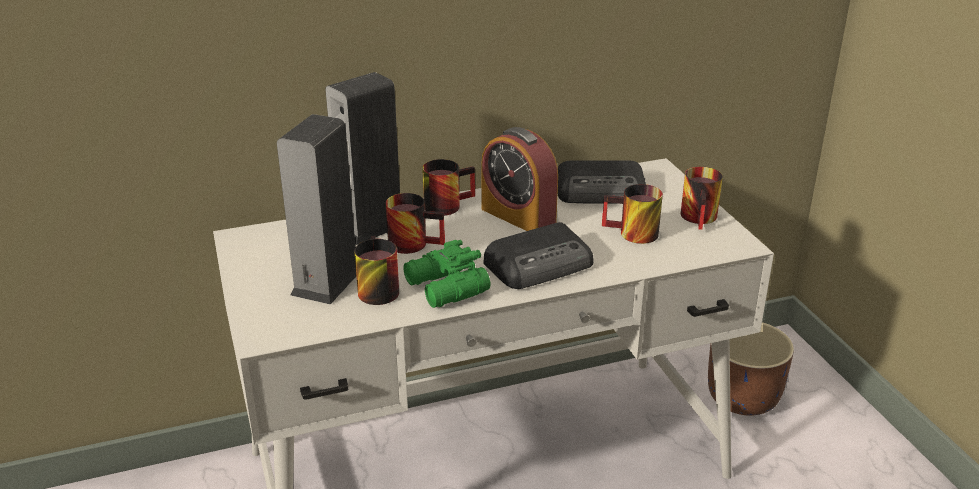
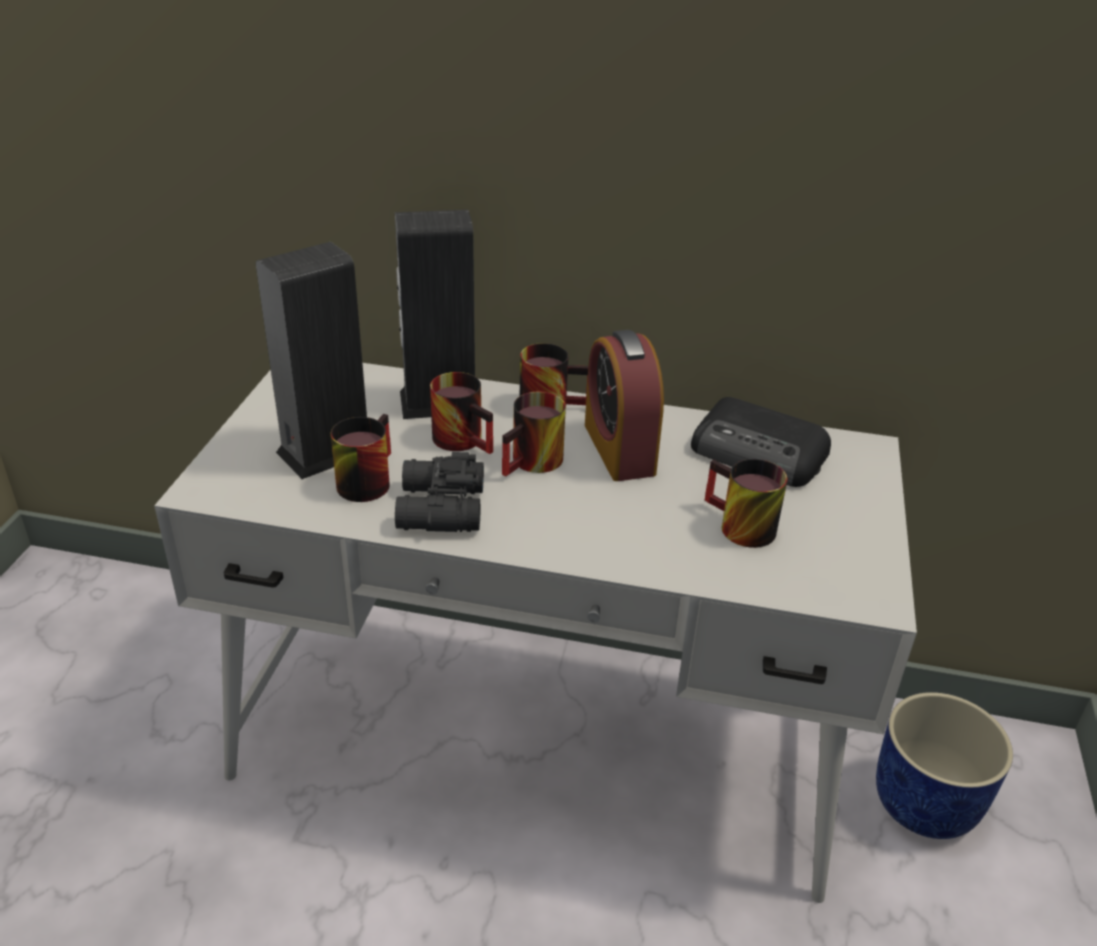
camera: 30 degrees right, 5 degrees up
green binoculars [403,240,490,308] -> black binoculars [395,452,484,532]
radio [484,222,594,289] -> none
mug [681,167,723,230] -> mug moved to [502,392,566,476]
brown planter [708,322,794,416] -> blue planter [876,692,1013,839]

